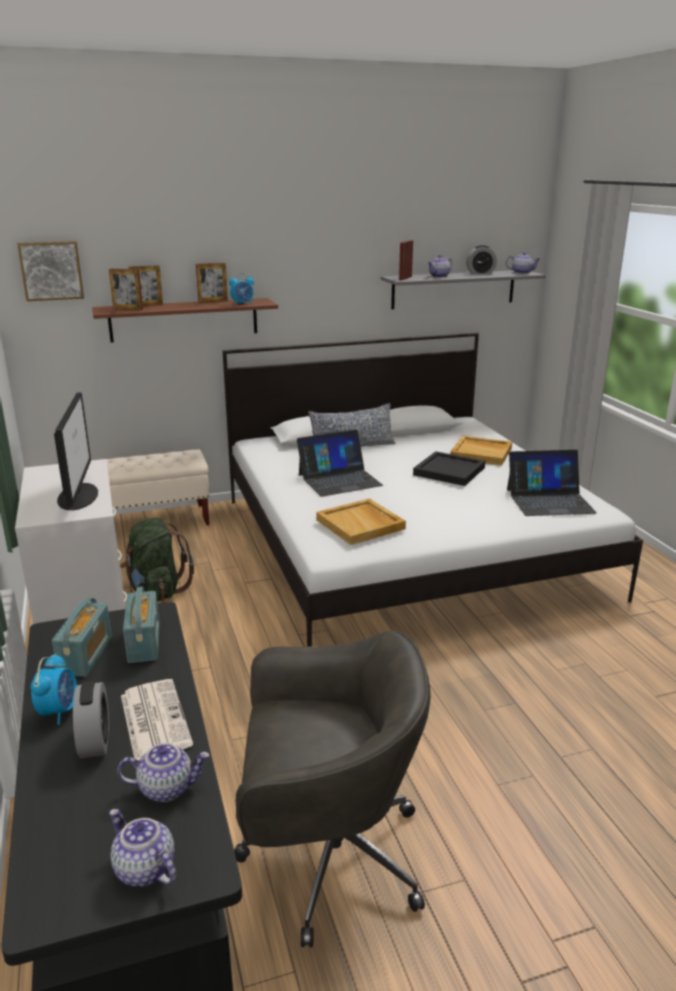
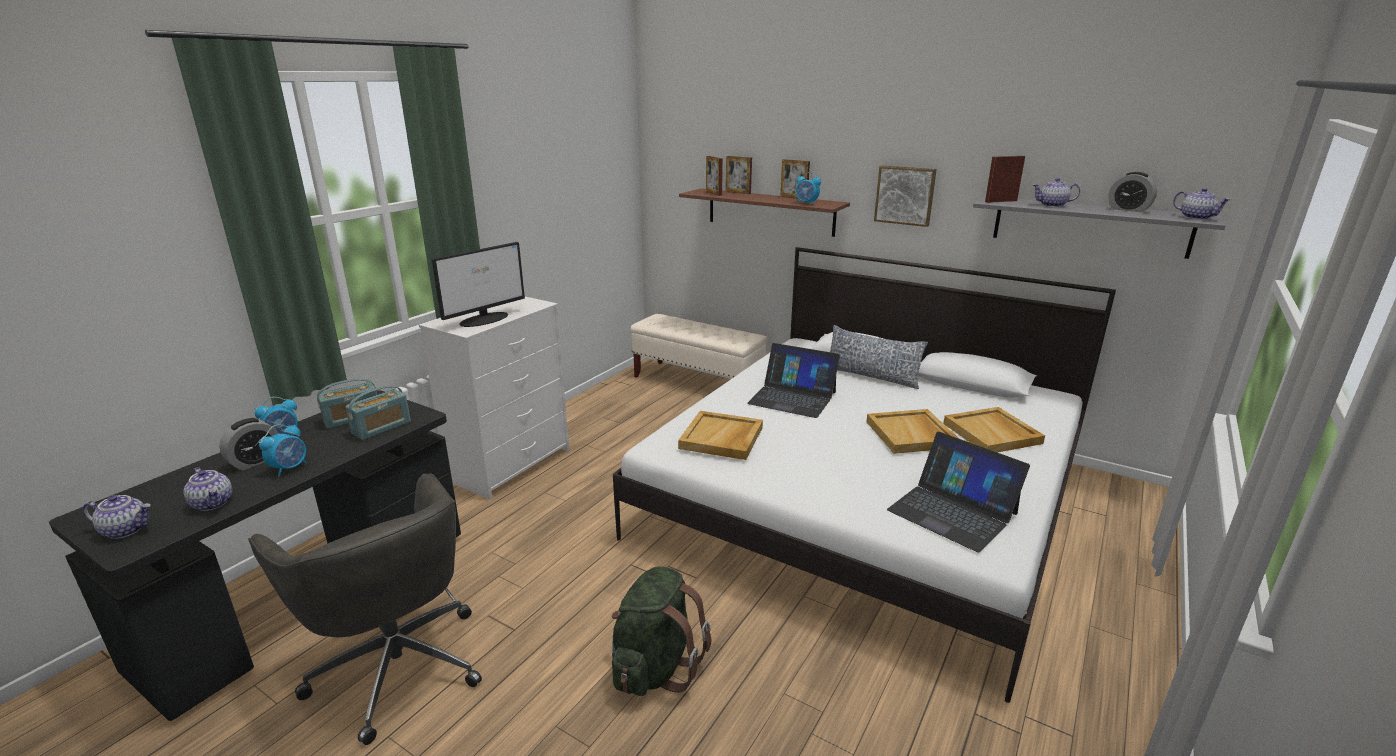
camera: 50 degrees right, 0 degrees up
picture [17,241,84,301] -> picture moved to [874,166,937,227]
teapot [109,809,176,887] -> teapot turned 90 degrees clockwise [82,495,151,539]
green backpack [120,518,194,601] -> green backpack moved to [612,567,711,696]
newspaper [121,679,193,760] -> alarm clock [259,424,307,477]
black tray [413,451,485,486] -> beige tray [866,409,959,454]

